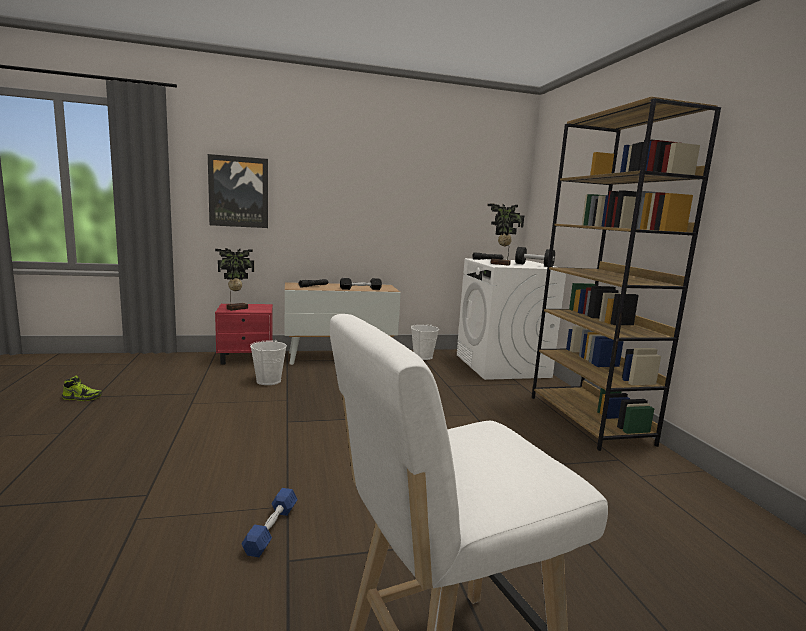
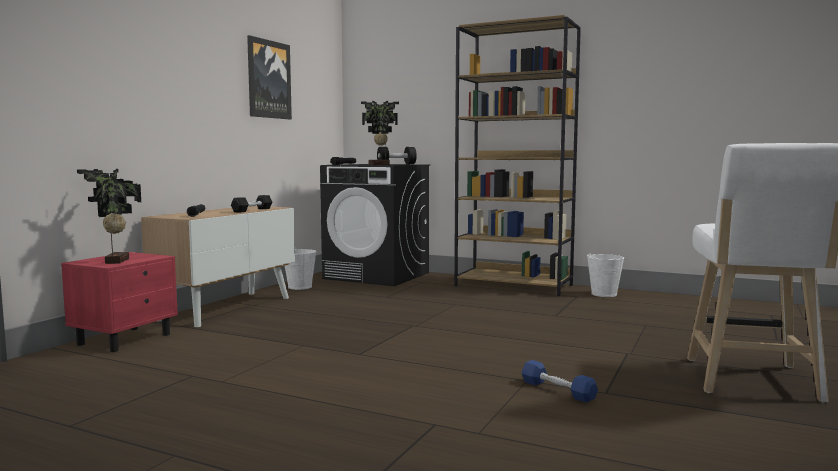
camera: 50 degrees left, 5 degrees down
shoe [62,375,102,401] -> none
picture [208,154,268,228] -> picture moved to [247,35,292,119]
white bucket [250,340,287,385] -> white bucket moved to [587,253,624,297]
white washing machine [457,258,566,380] -> black washing machine [320,164,430,286]

